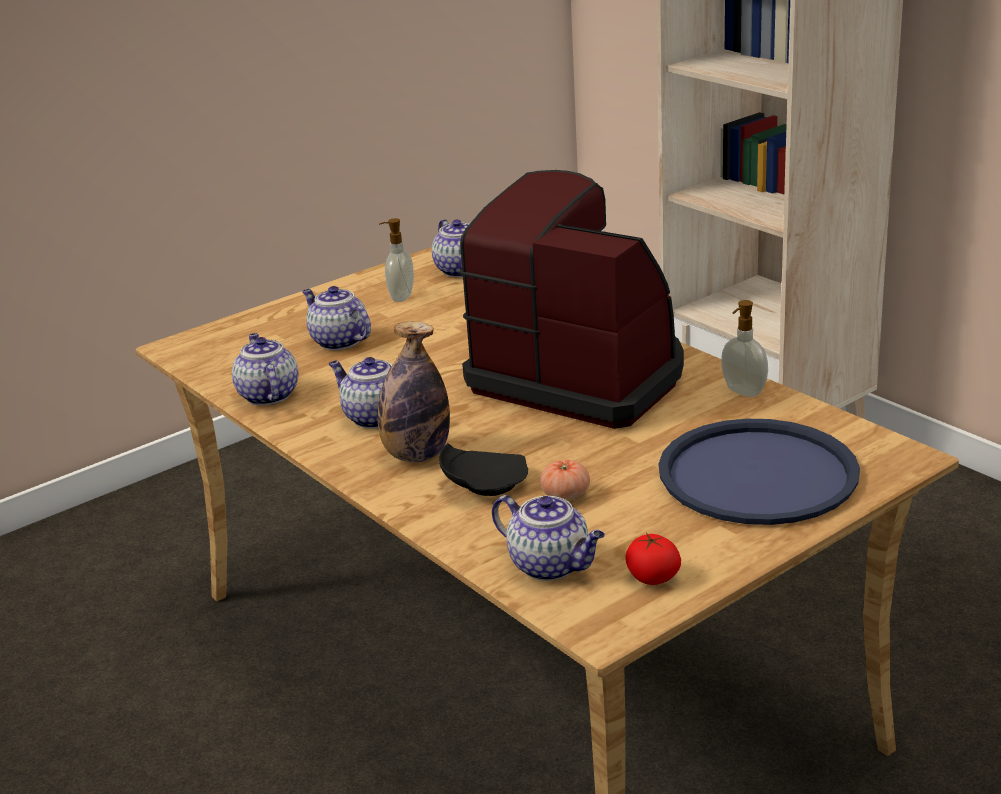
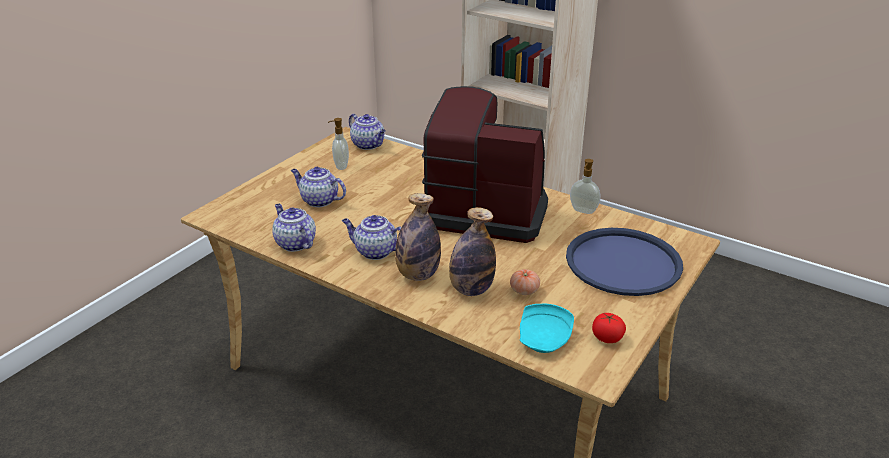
camera: 20 degrees left, 5 degrees up
black plate [439,443,528,496] -> bottle [449,207,496,296]
teapot [492,495,605,581] -> turquoise plate [520,304,574,353]

